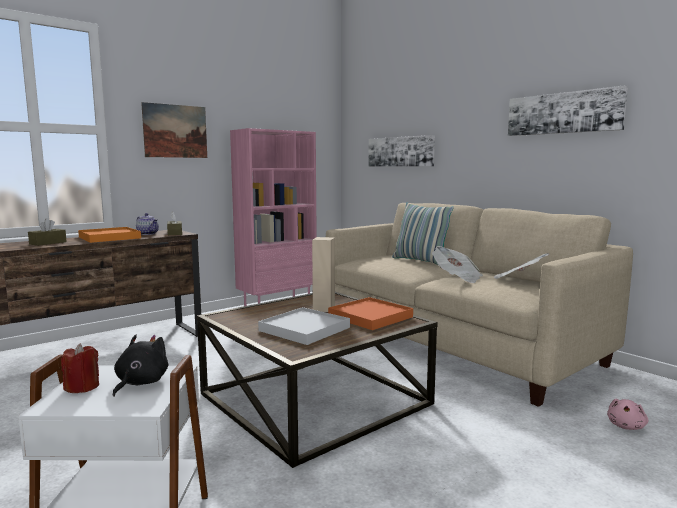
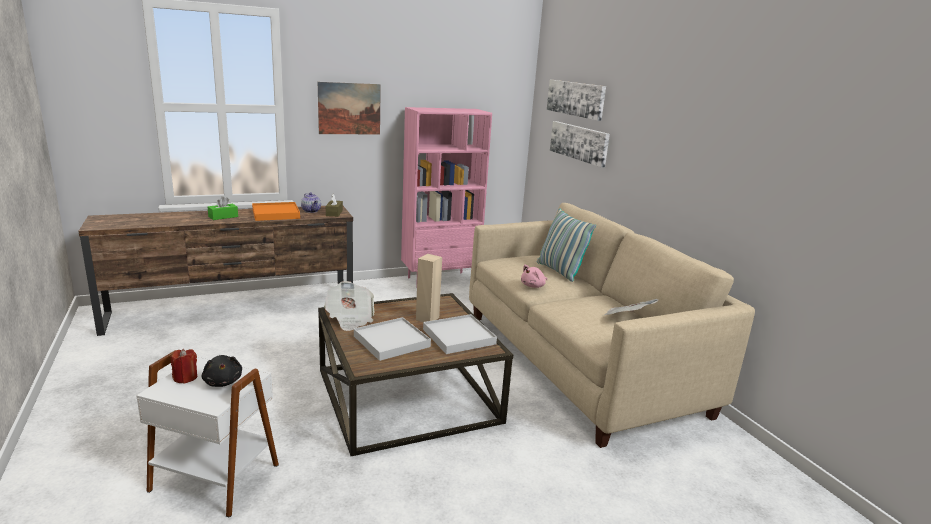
camera: 15 degrees right, 10 degrees up
brown tissue box [28,218,67,246] -> green tissue box [208,196,238,220]
black plush toy [113,335,169,397] -> black plush toy turned 120 degrees clockwise [201,355,242,387]
orange tray [328,297,413,330] -> white tray [423,314,497,354]
newspaper [432,246,483,283] -> newspaper moved to [324,281,374,331]
picture [508,85,628,136] -> picture moved to [547,80,606,121]
pink plush toy [607,398,648,430] -> pink plush toy moved to [521,265,548,288]

